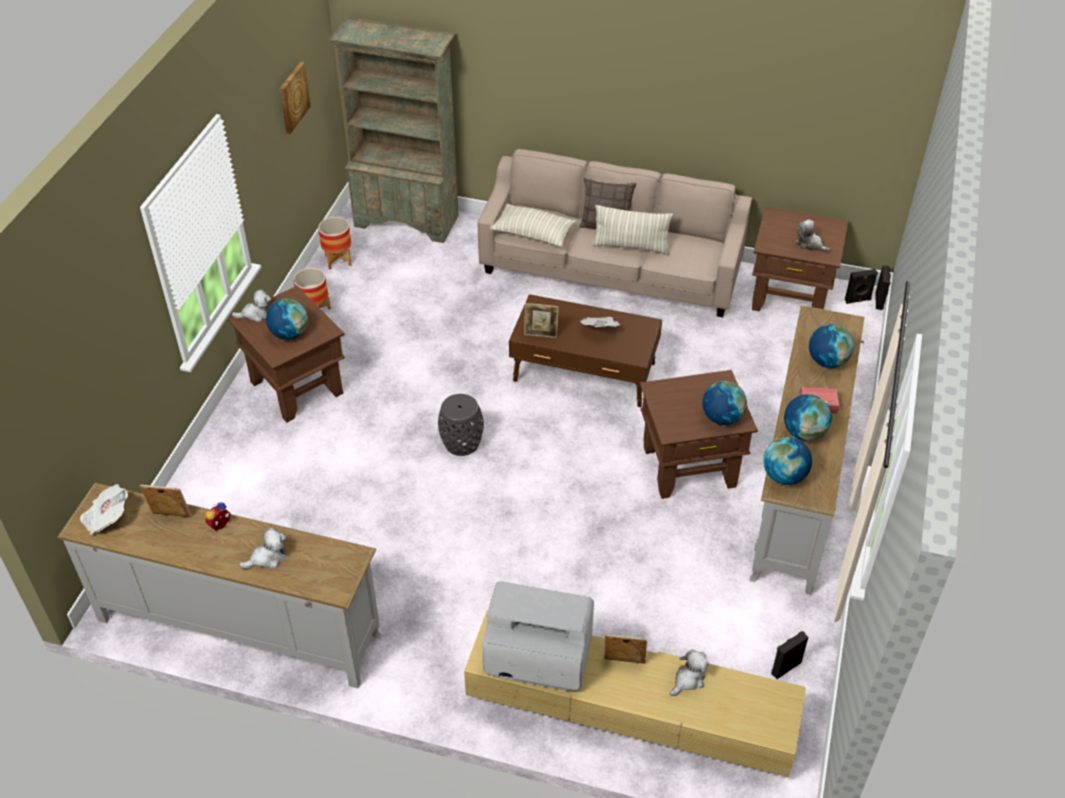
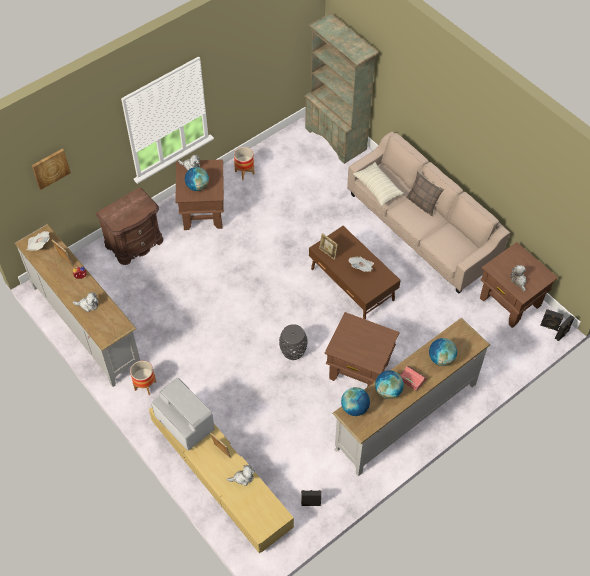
camera: 35 degrees right, 10 degrees up
picture [279,62,311,134] -> picture moved to [32,148,71,190]
planter [318,217,352,270] -> planter moved to [130,361,156,395]
grey stool [438,394,484,456] -> grey stool moved to [279,324,307,360]
pillow [592,205,673,255] -> none
globe [702,381,747,425] -> none
none -> brown nightstand [96,187,163,265]

